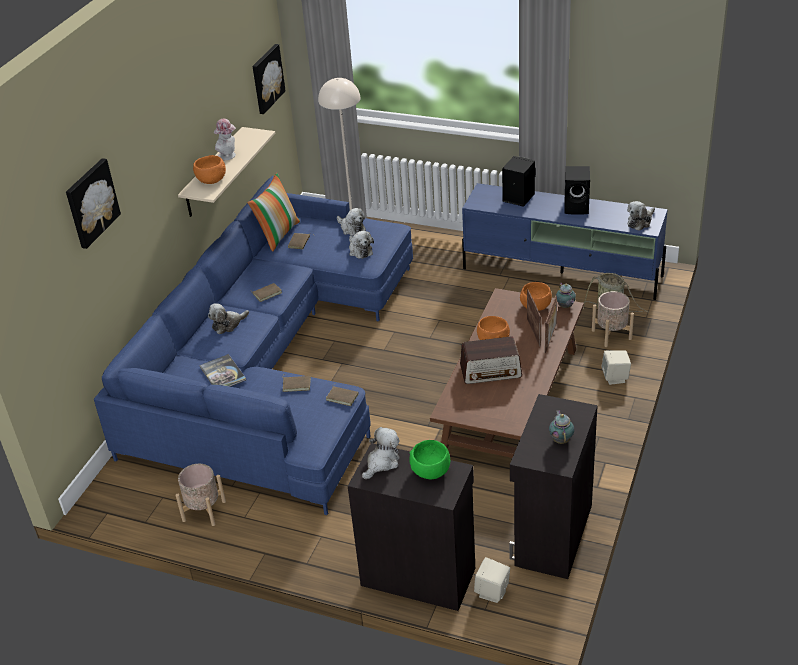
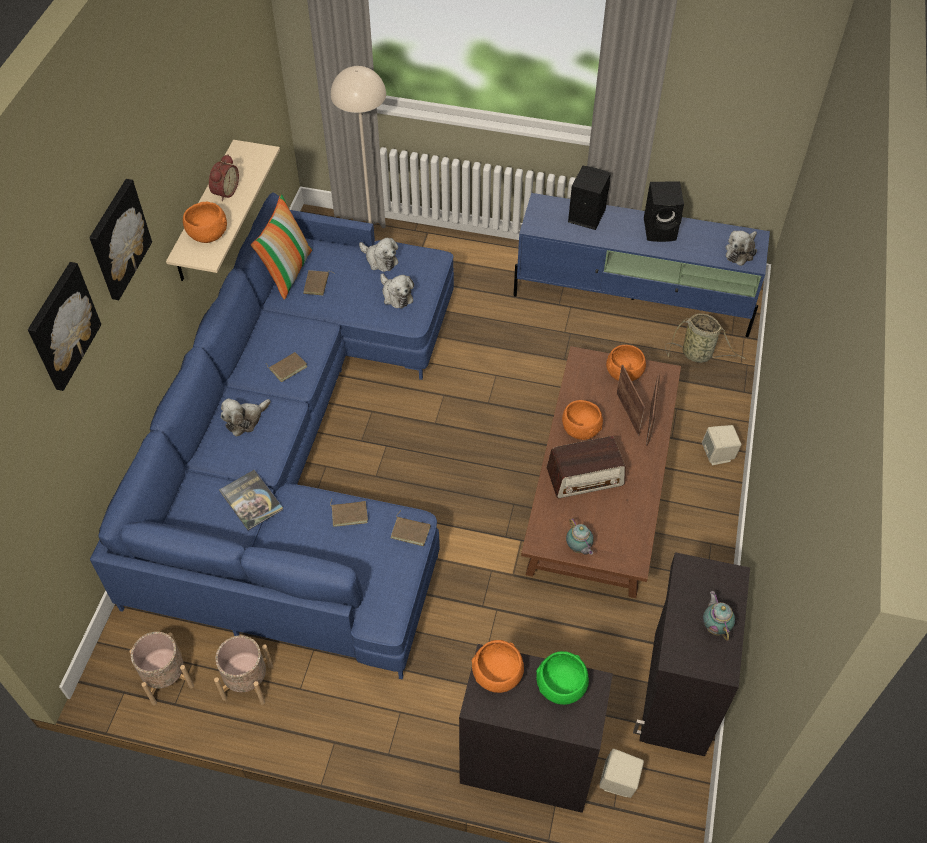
camera: 10 degrees left, 15 degrees up
hat [214,119,236,160] -> alarm clock [209,154,239,201]
picture [252,44,286,114] -> picture moved to [89,179,152,300]
plush toy [362,427,399,479] -> orange bowl [472,640,524,693]
teapot [556,283,576,308] -> teapot moved to [566,519,594,555]
beige planter [592,291,634,347] -> beige planter moved to [129,632,194,705]

